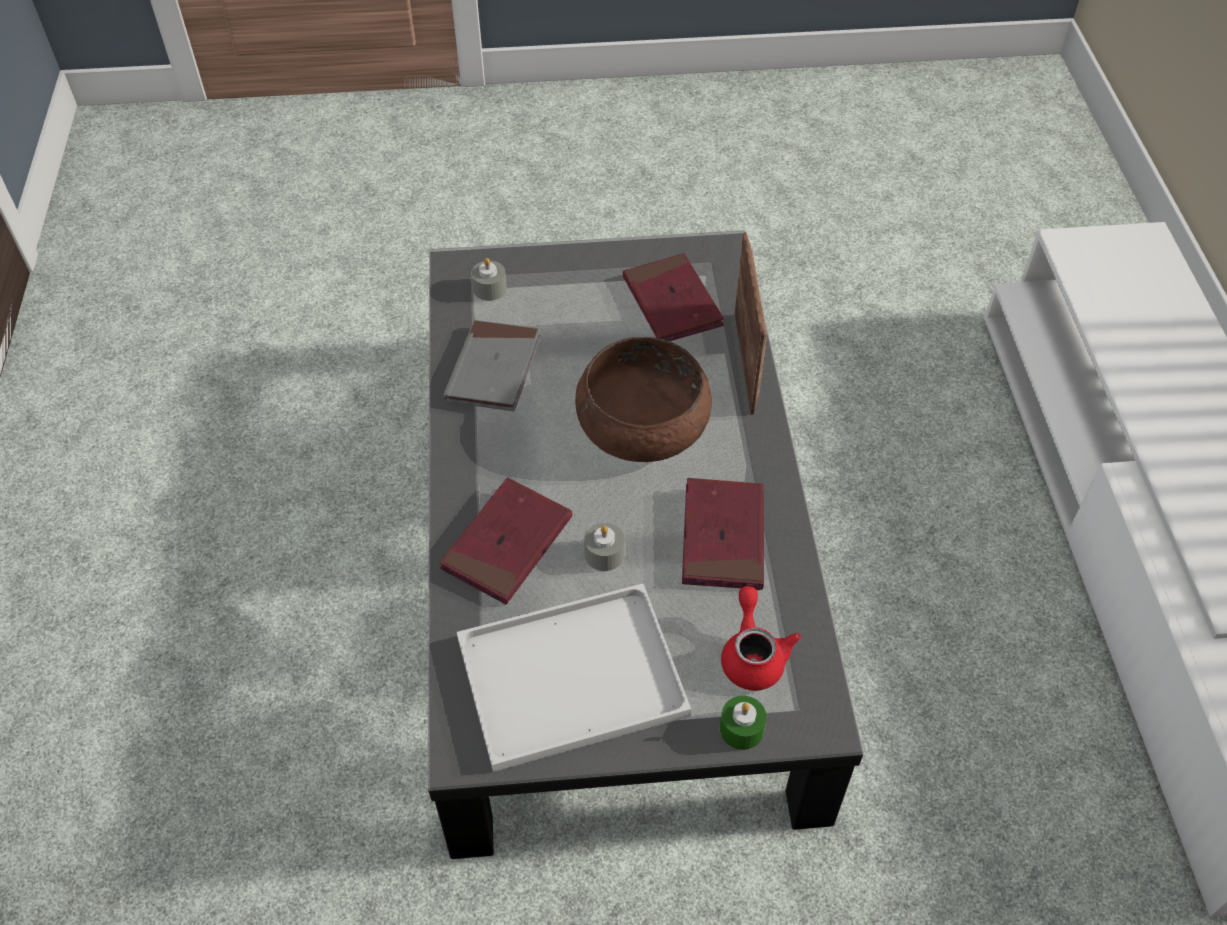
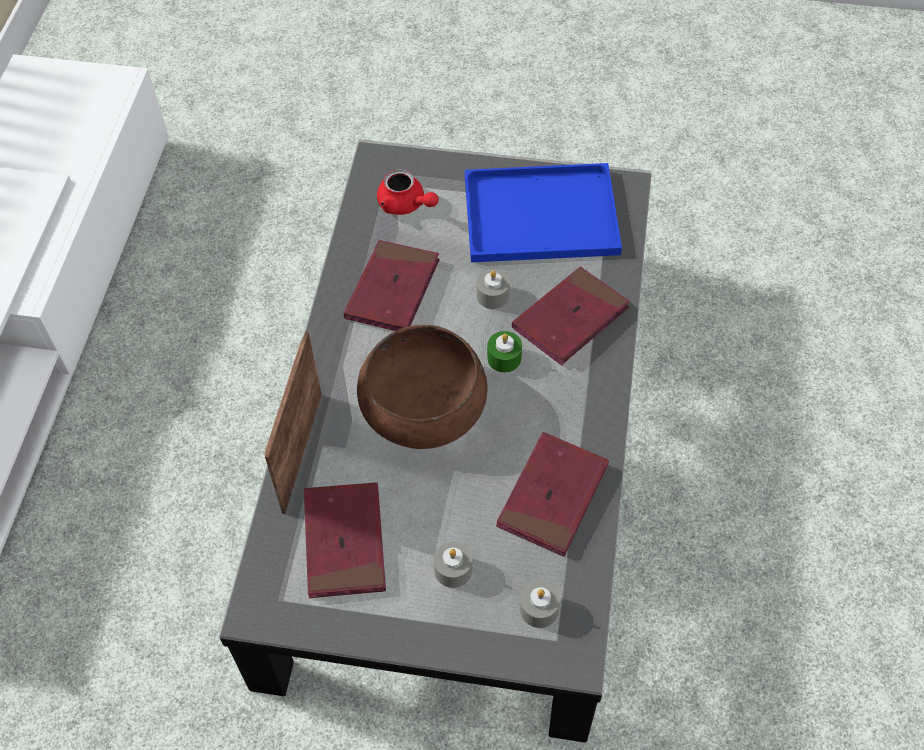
camera: 165 degrees left, 5 degrees up
grey book [443,320,541,412] -> red book [496,432,609,556]
white tray [457,583,691,772] -> blue tray [465,163,622,262]
green candle [720,696,767,750] -> green candle moved to [487,331,522,373]
red teapot [721,586,801,691] -> red teapot turned 60 degrees counterclockwise [377,169,439,215]
none -> grey candle [433,542,473,588]

